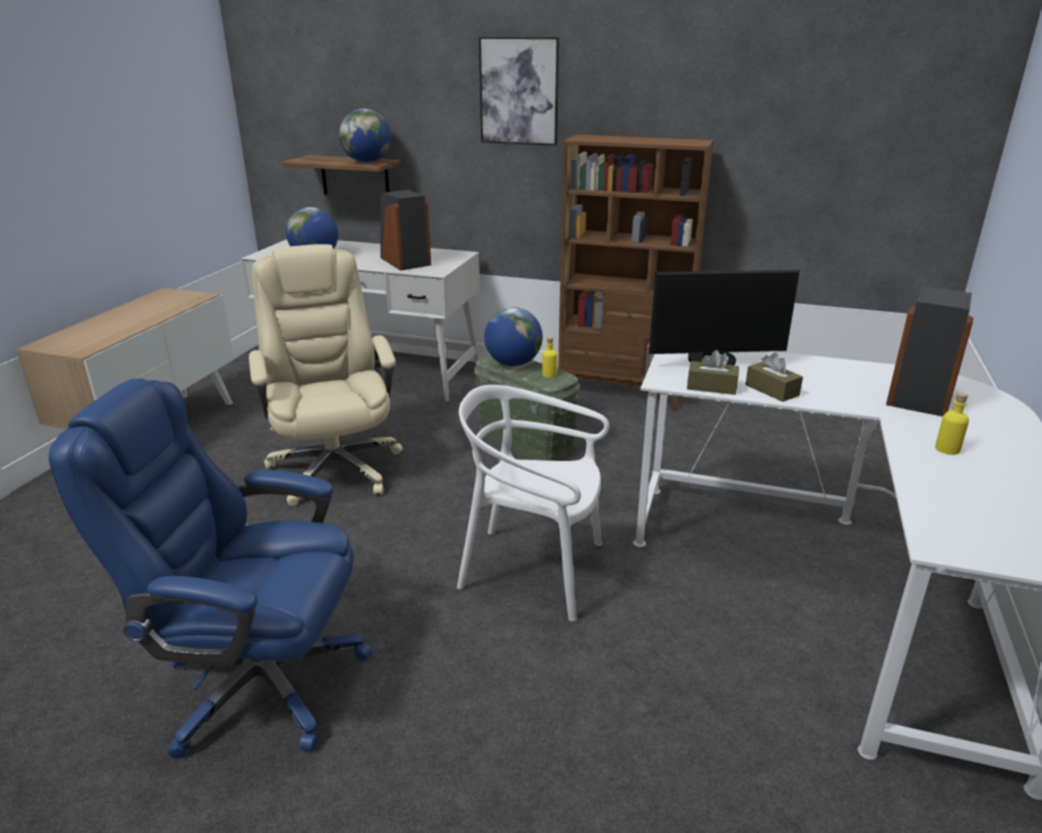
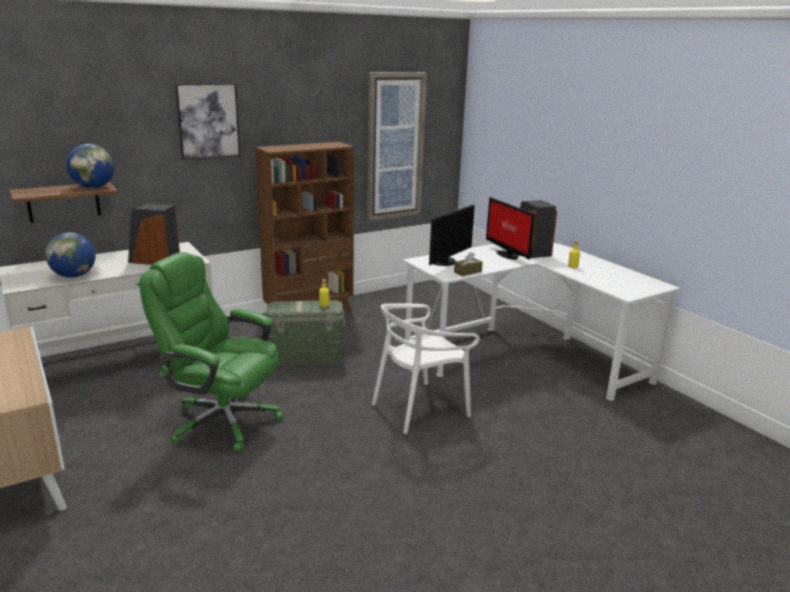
camera: 50 degrees left, 5 degrees down
blue office chair [48,378,373,758] -> none
beige office chair [249,244,403,506] -> green office chair [139,252,284,452]
globe [484,308,543,366] -> none
brown tissue box [745,352,803,402] -> none
none -> picture [367,72,427,221]
none -> monitor [486,197,535,260]

